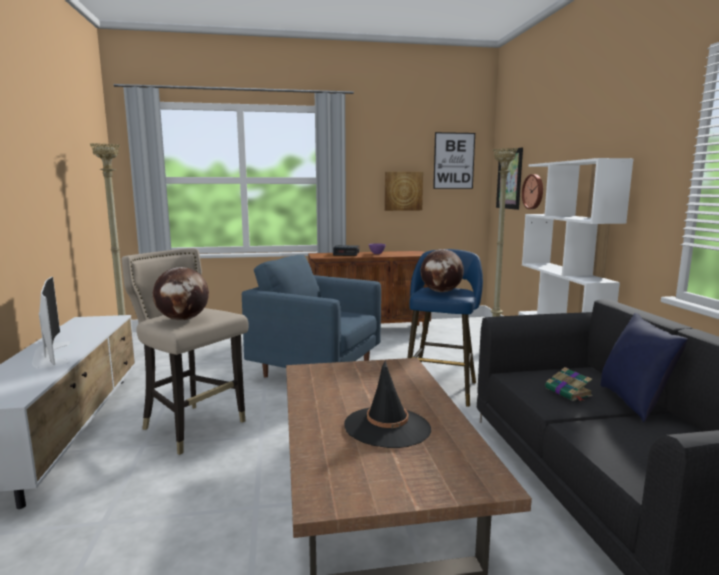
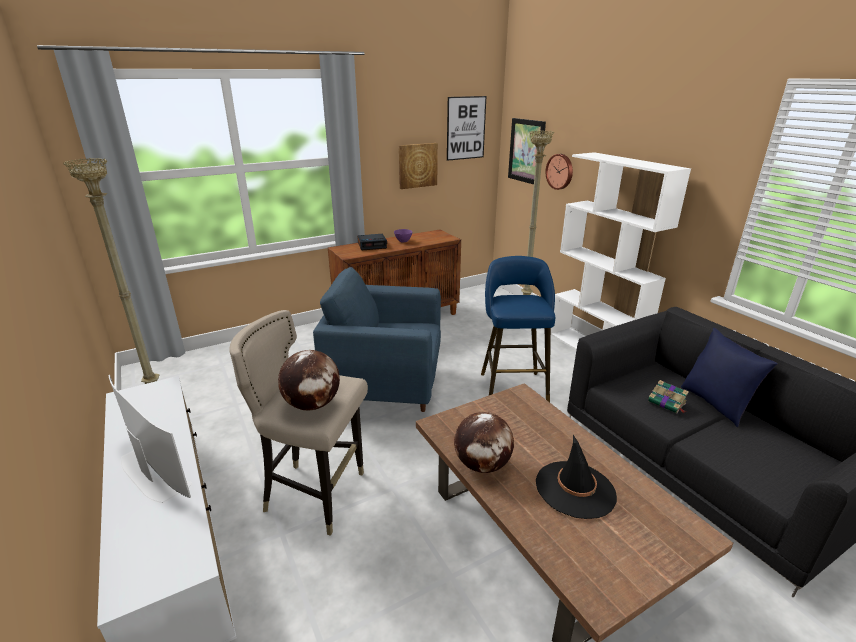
camera: 20 degrees left, 15 degrees up
globe [420,249,464,292] -> globe moved to [454,412,514,473]

